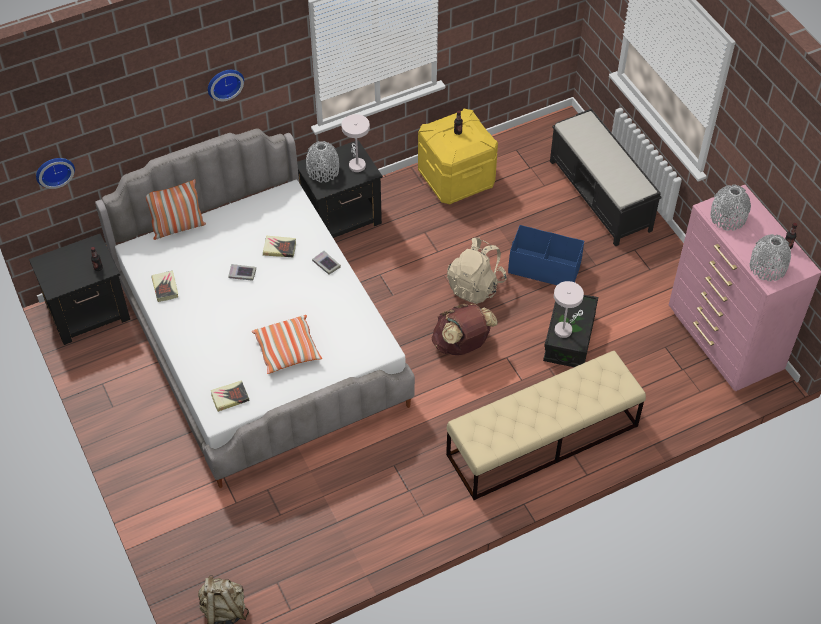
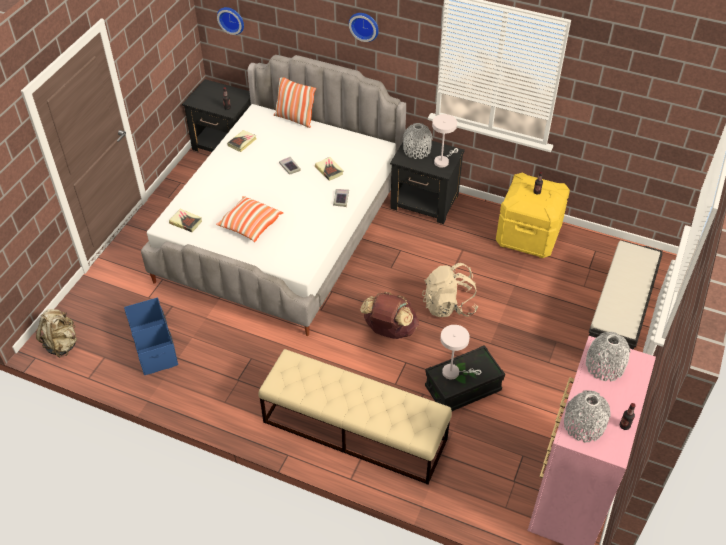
camera: 50 degrees right, 5 degrees down
blue storage box [508,225,584,285] -> blue storage box moved to [124,297,178,375]

